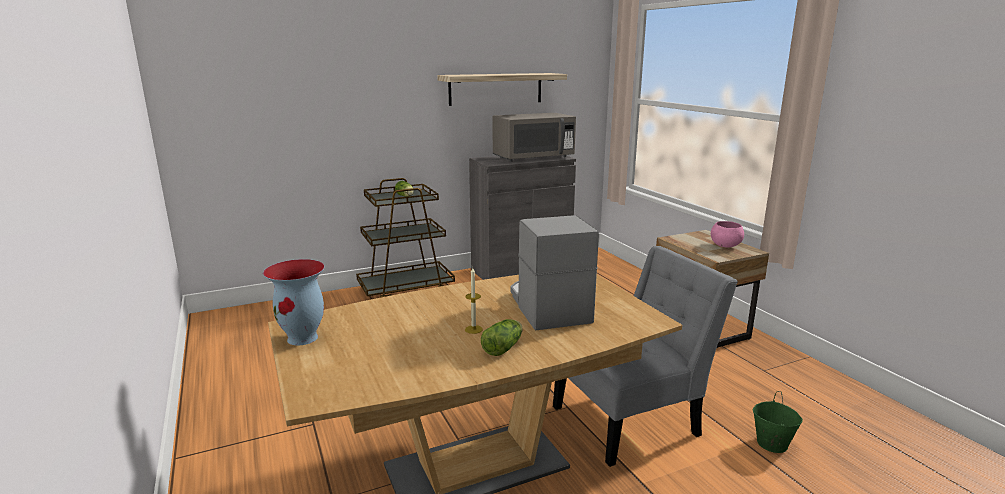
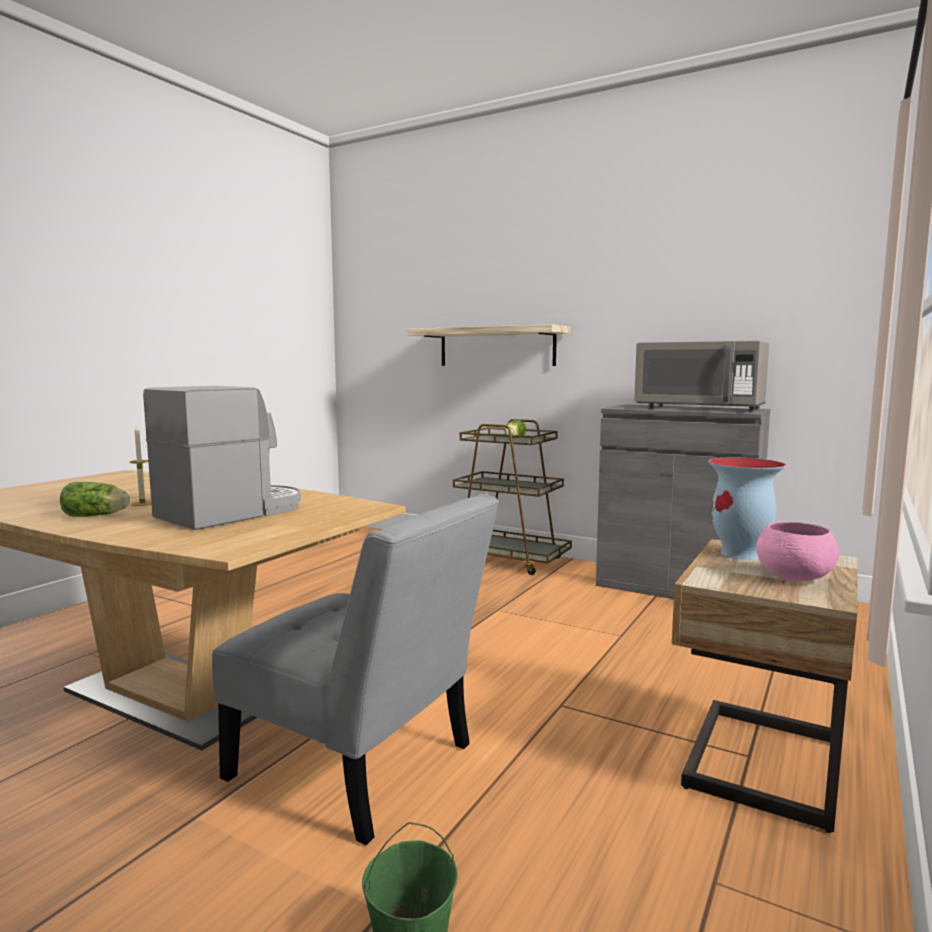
camera: 55 degrees right, 10 degrees down
vase [263,259,325,345] -> vase moved to [708,457,786,560]
shelf [437,73,567,106] -> shelf moved to [407,324,570,366]

